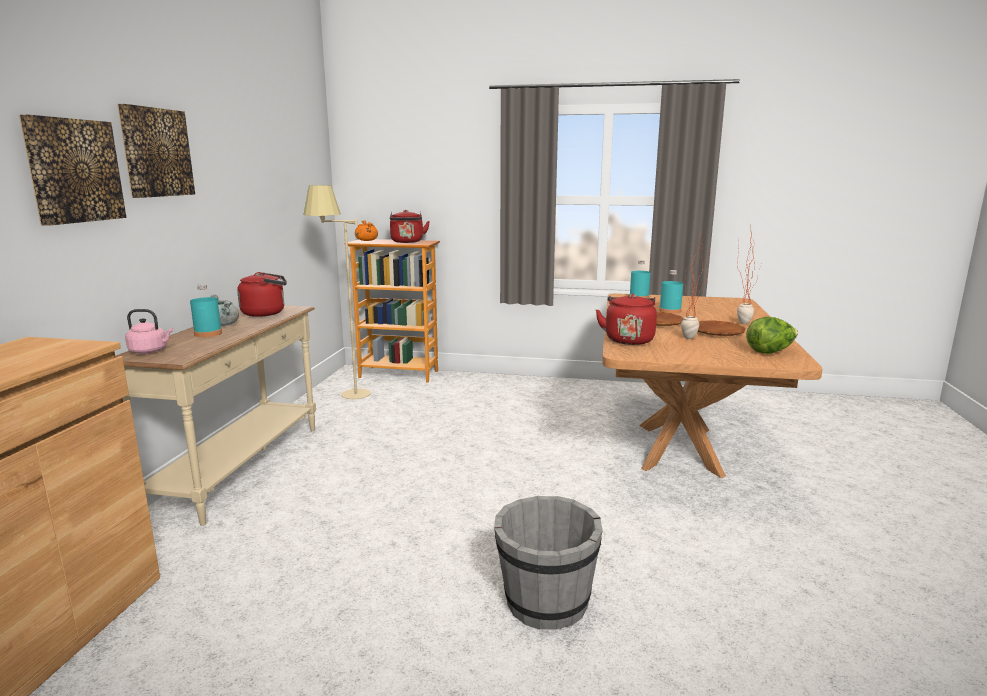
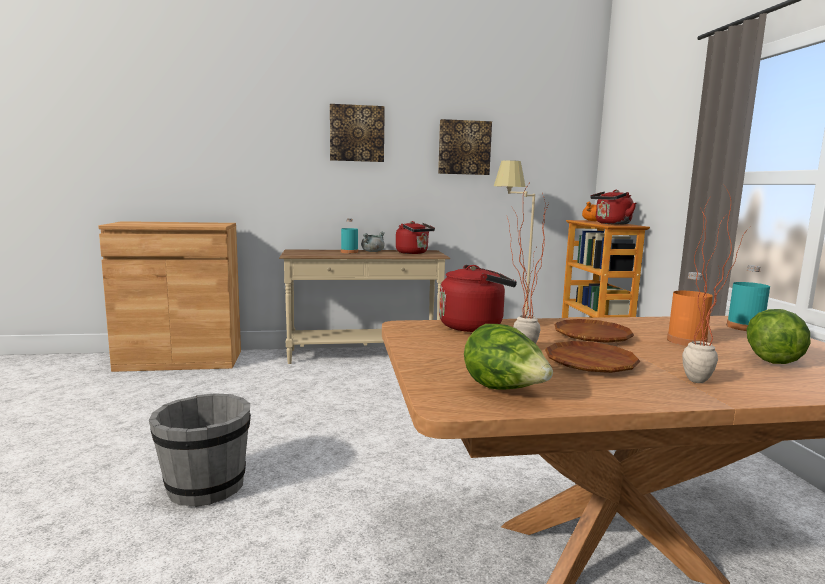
camera: 70 degrees right, 5 degrees down
picture [19,114,127,226] -> picture moved to [438,119,492,175]
pink kettle [125,309,173,354] -> none
turquoise bottle [659,270,683,314] -> orange bottle [667,272,713,346]
none -> lettuce [747,309,810,364]

